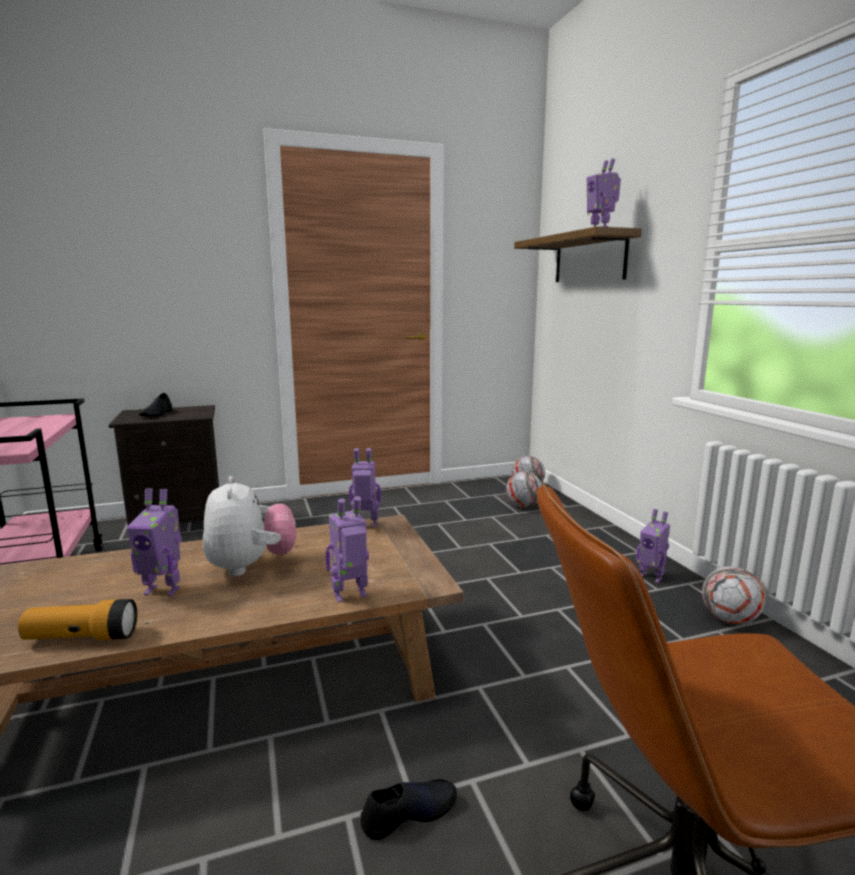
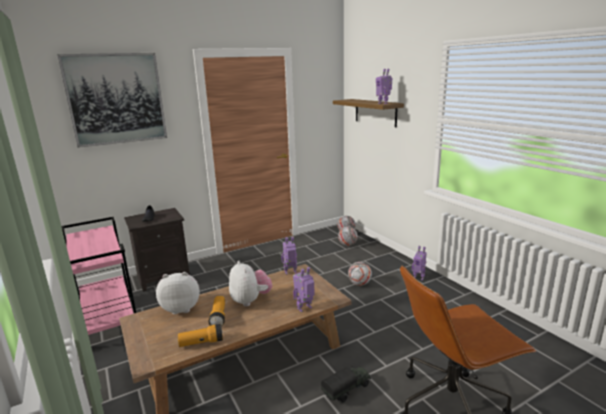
camera: 10 degrees left, 5 degrees up
toy robot [127,489,182,596] -> flashlight [209,296,225,327]
black shoe [361,779,457,840] -> toy truck [321,366,371,402]
football [702,566,766,624] -> football moved to [348,262,372,286]
none -> picture [57,53,167,148]
none -> plush toy [156,272,200,314]

